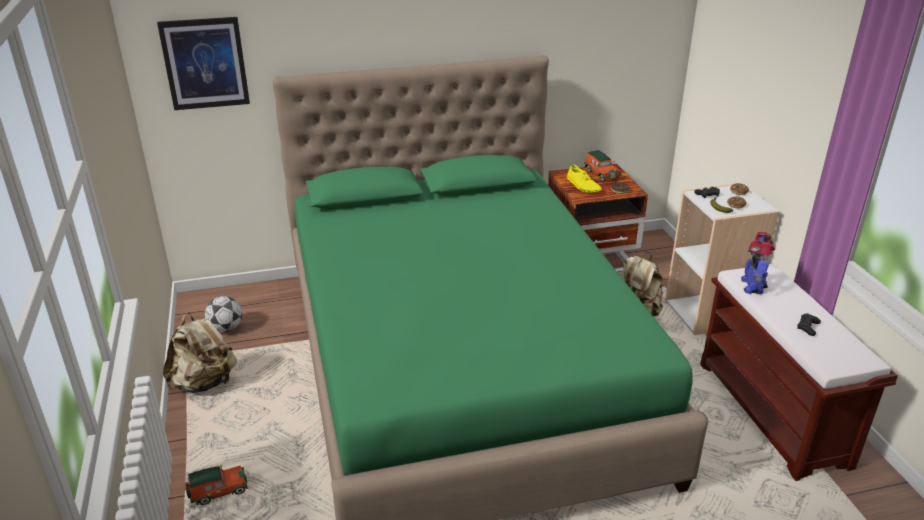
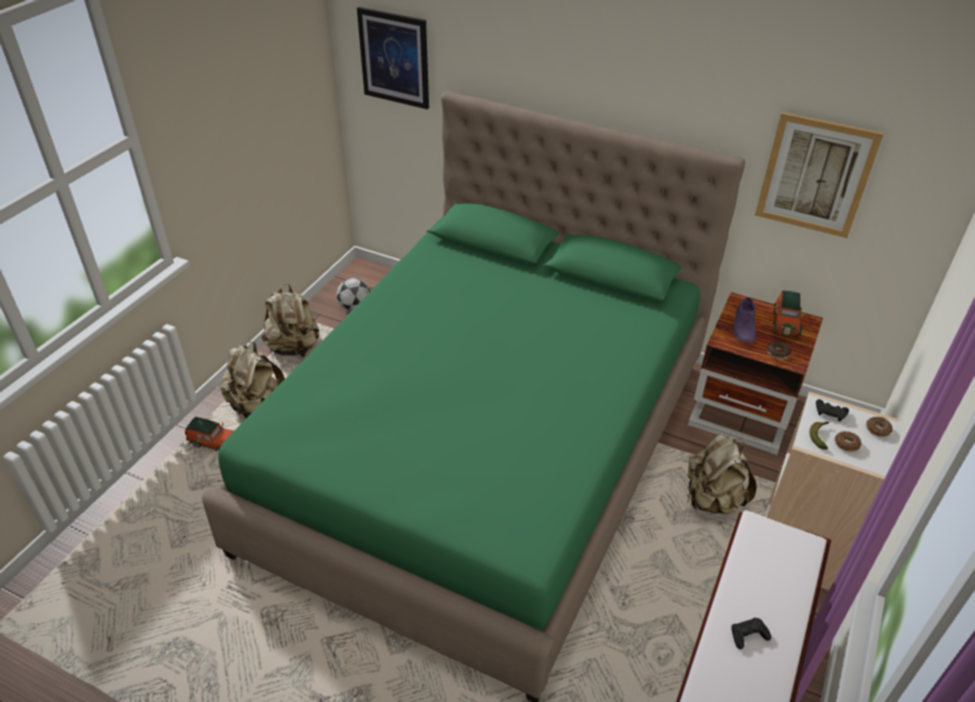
camera: 40 degrees right, 10 degrees up
yellow shoe [567,165,602,193] -> purple shoe [733,297,756,343]
toy robot [741,232,775,294] -> none
none -> beige backpack [219,341,285,419]
none -> picture [755,112,884,238]

